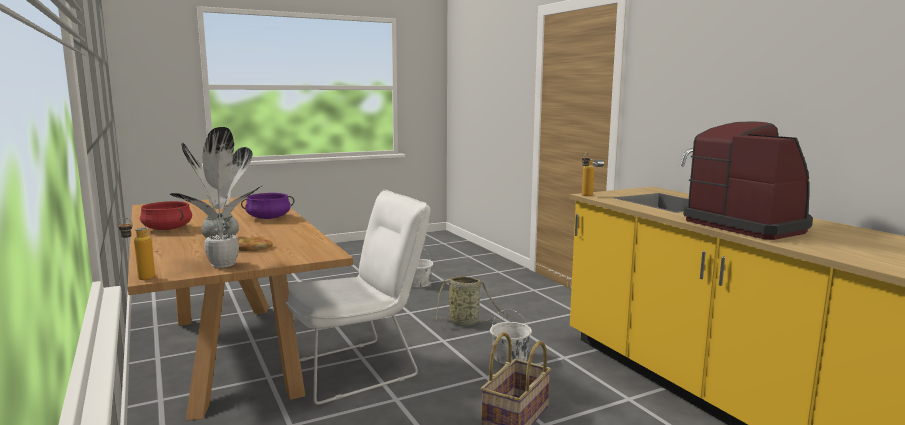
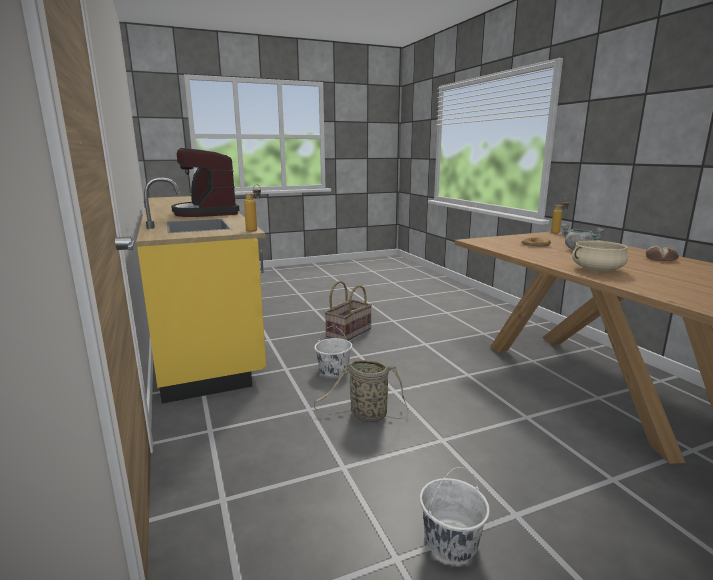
camera: 175 degrees left, 5 degrees up
red cooking pot [140,201,192,230] -> bread [646,245,679,261]
potted plant [170,127,262,268] -> none
purple cooking pot [241,193,294,219] -> beige cooking pot [572,241,628,271]
white chair [286,190,430,405] -> none

